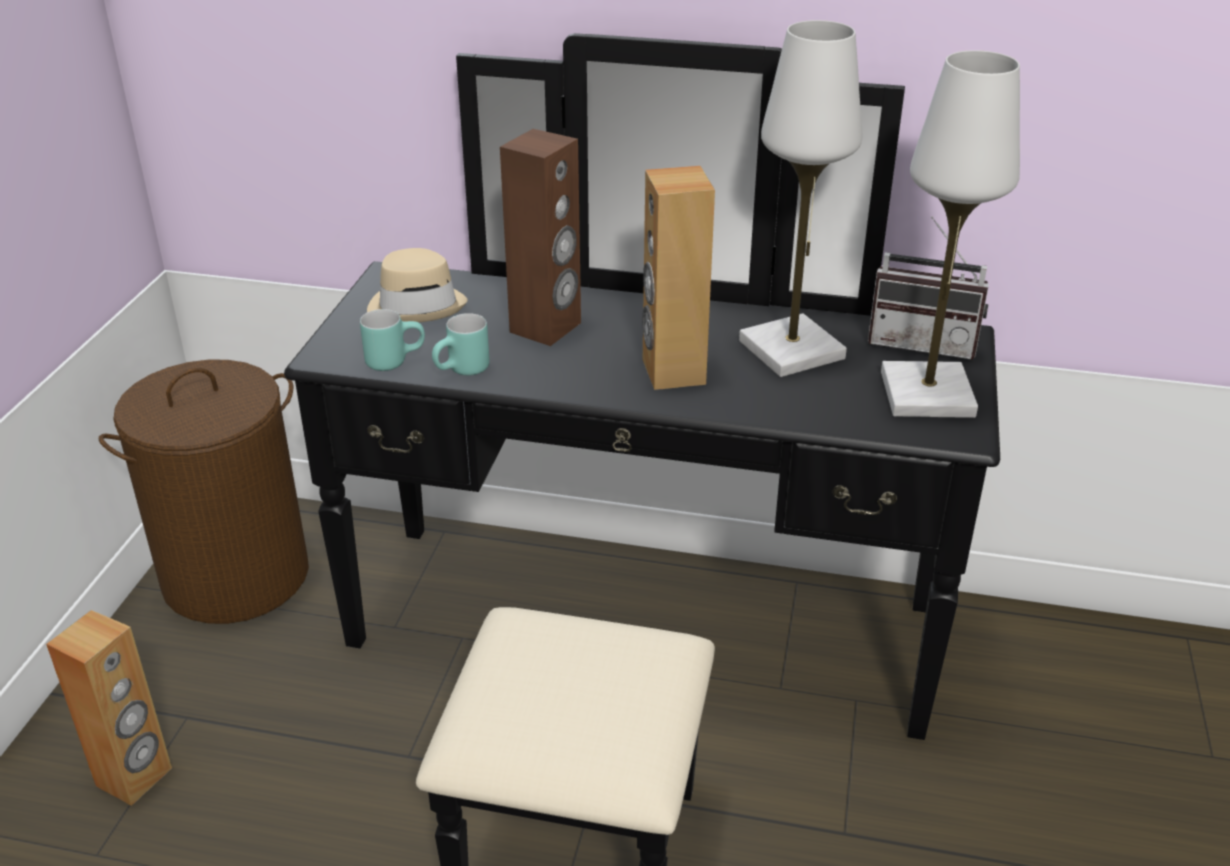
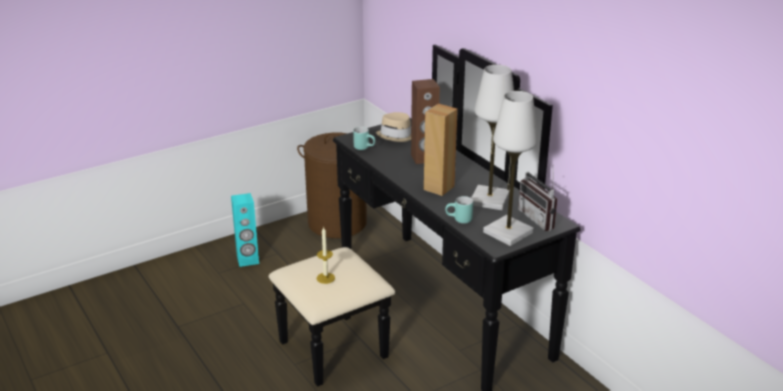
camera: 45 degrees right, 5 degrees down
brown speaker [46,610,172,806] -> turquoise speaker [231,193,259,267]
turquoise mug [432,313,490,376] -> turquoise mug moved to [445,196,473,224]
none -> candle [317,227,335,284]

